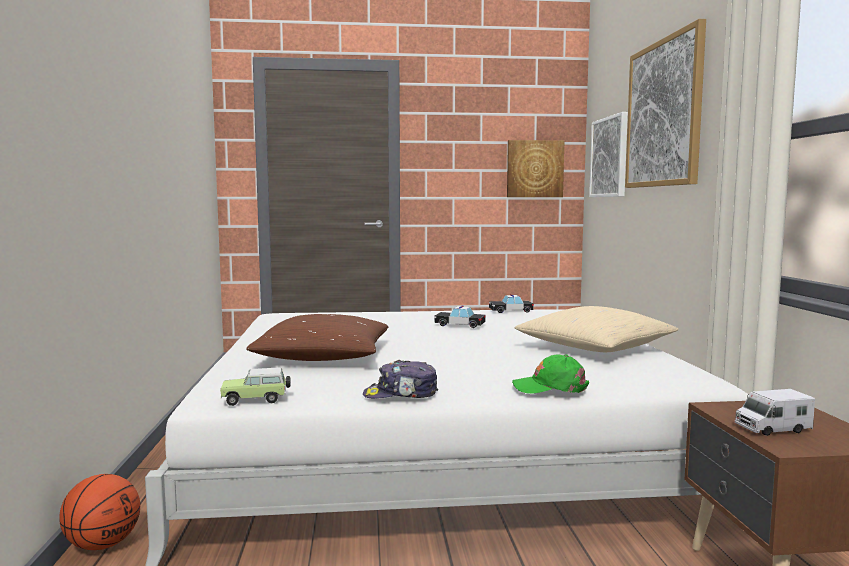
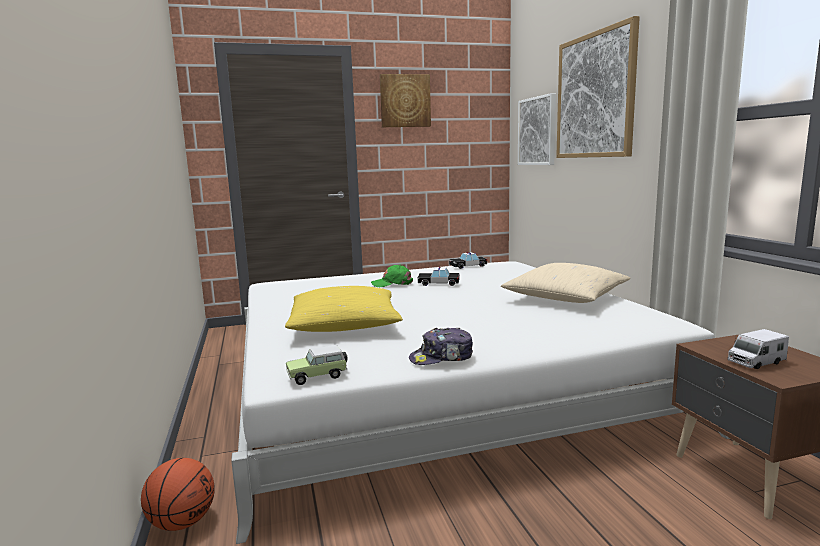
camera: 10 degrees left, 5 degrees up
brown pillow [246,314,388,361] -> yellow pillow [285,286,403,332]
picture [507,140,564,197] -> picture moved to [380,74,431,127]
green cap [512,354,589,394] -> green cap moved to [371,265,413,287]

